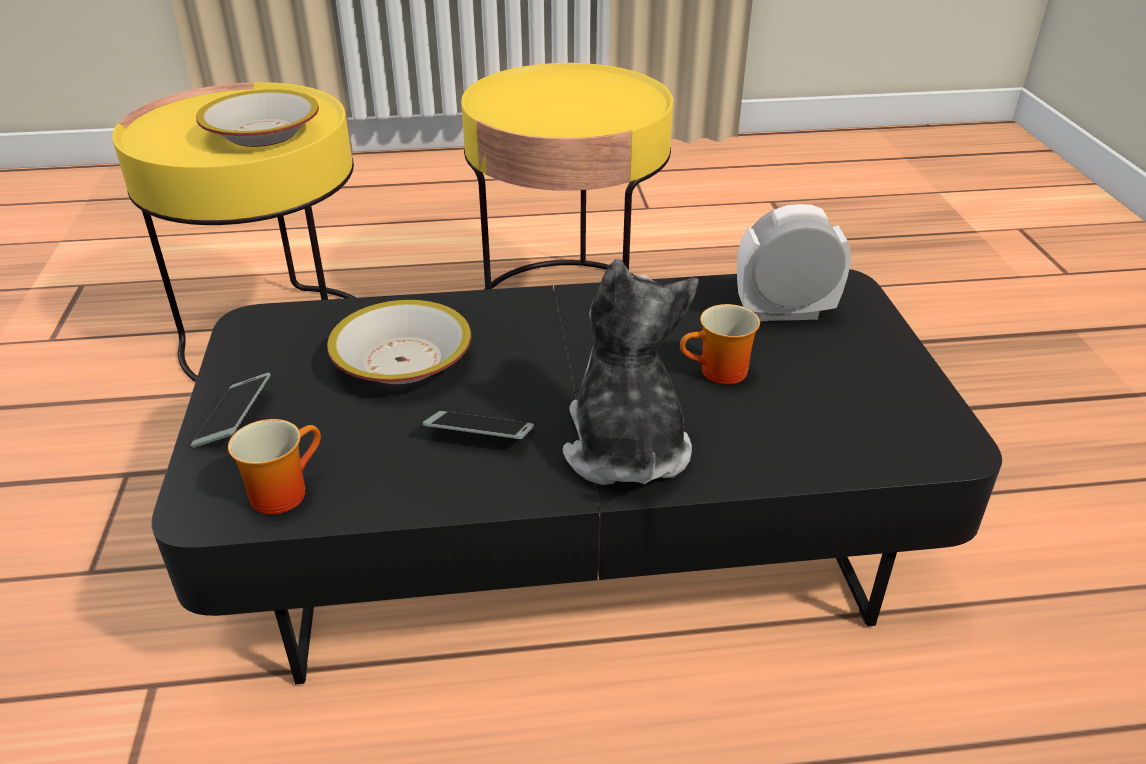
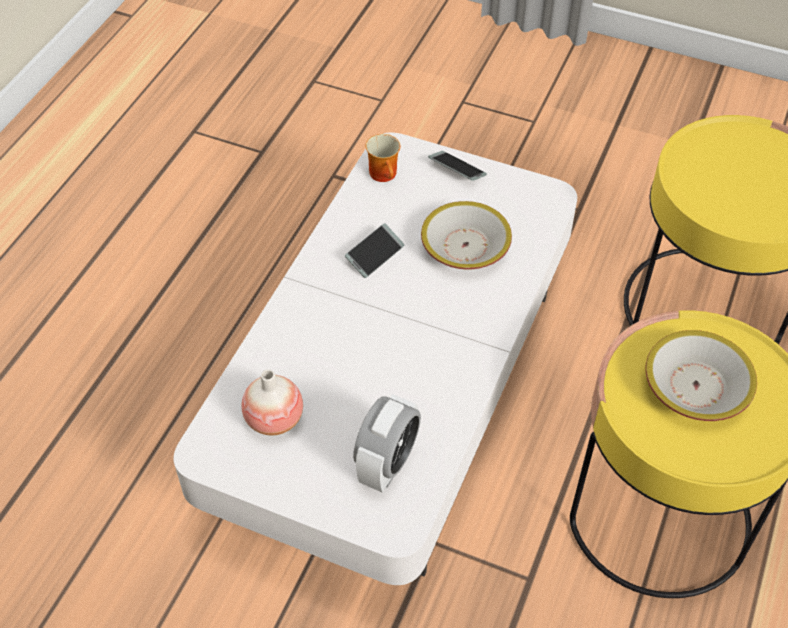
camera: 120 degrees right, 15 degrees up
black coffee table [151,269,1002,684] -> white coffee table [174,133,577,585]
bowl [196,89,319,147] -> bowl moved to [645,330,757,421]
plush toy [563,258,699,485] -> none
mug [680,304,760,384] -> none
none -> vase [242,370,303,435]

